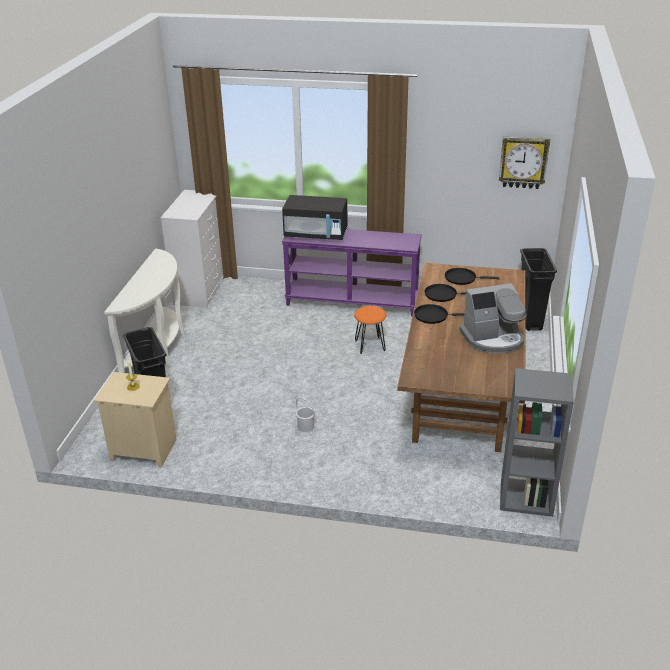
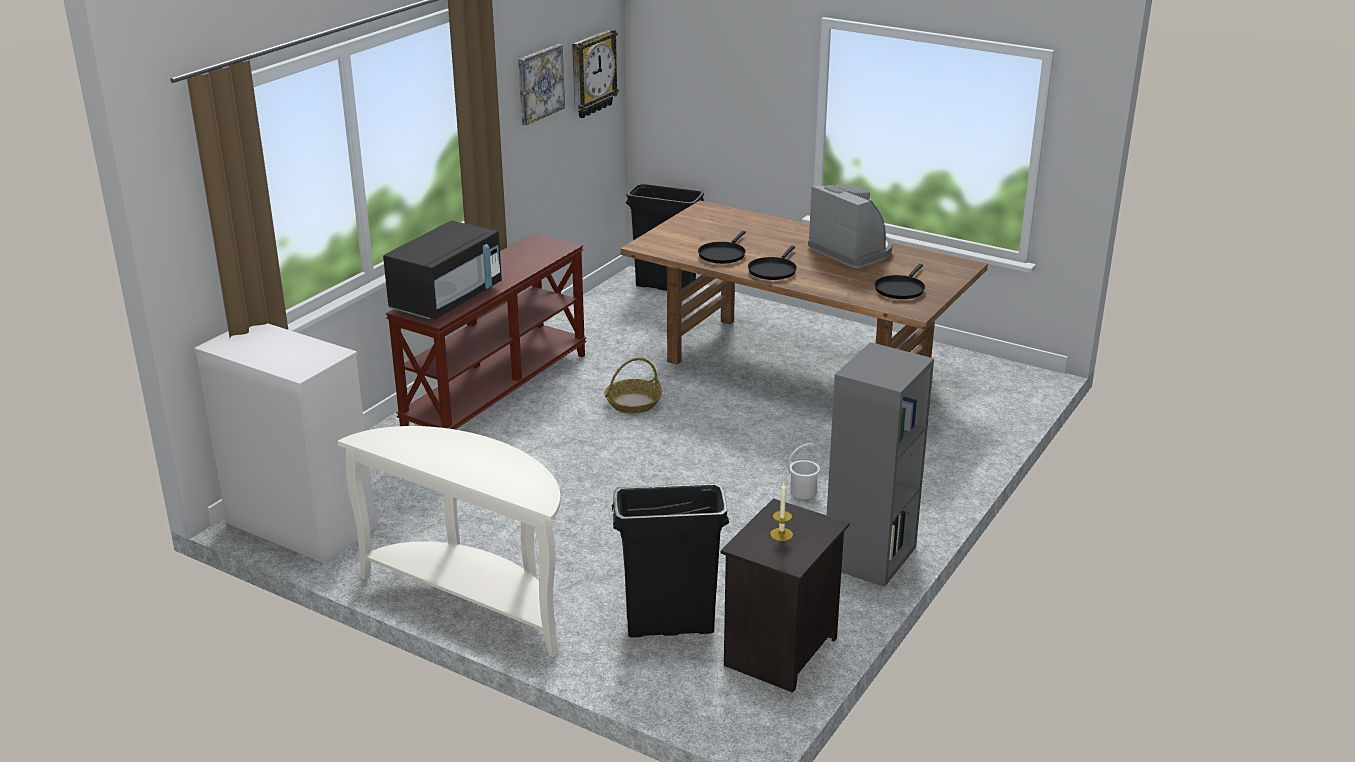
camera: 70 degrees left, 5 degrees down
beige nightstand [94,372,177,467] -> black nightstand [721,498,849,693]
purple console table [282,229,422,317] -> brown console table [386,233,587,430]
orange stool [354,306,387,354] -> basket [604,358,662,413]
black frying pan [445,268,500,285] -> black frying pan moved to [875,264,925,299]
coffee machine [460,283,526,354] -> coffee machine turned 45 degrees counterclockwise [808,185,893,269]
grey bookcase [500,368,574,517] -> grey bookcase moved to [827,342,934,587]
none -> picture [518,44,565,125]

